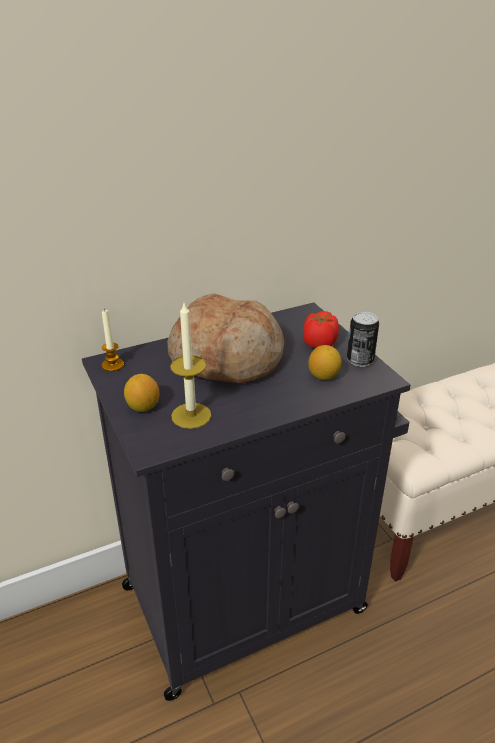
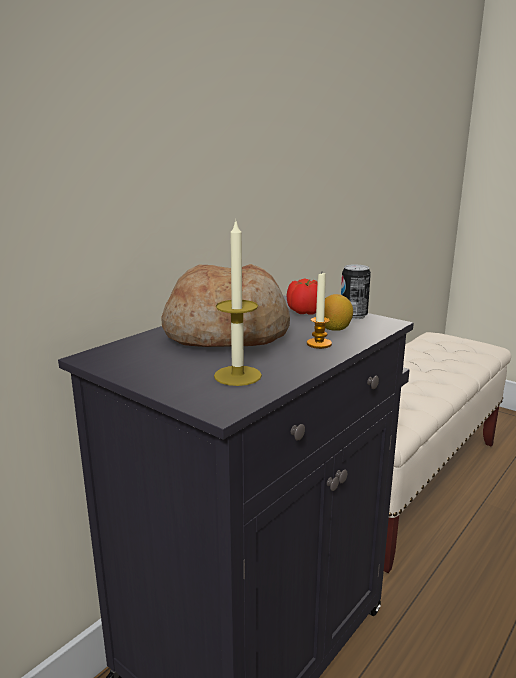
camera: 25 degrees left, 15 degrees down
candle [102,309,124,372] -> candle moved to [307,273,332,349]
lemon [124,374,159,412] -> none

